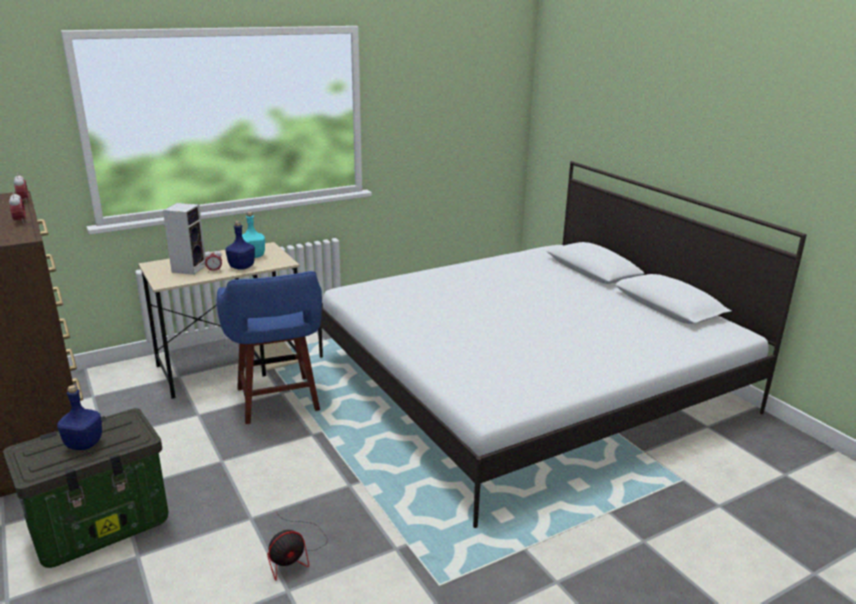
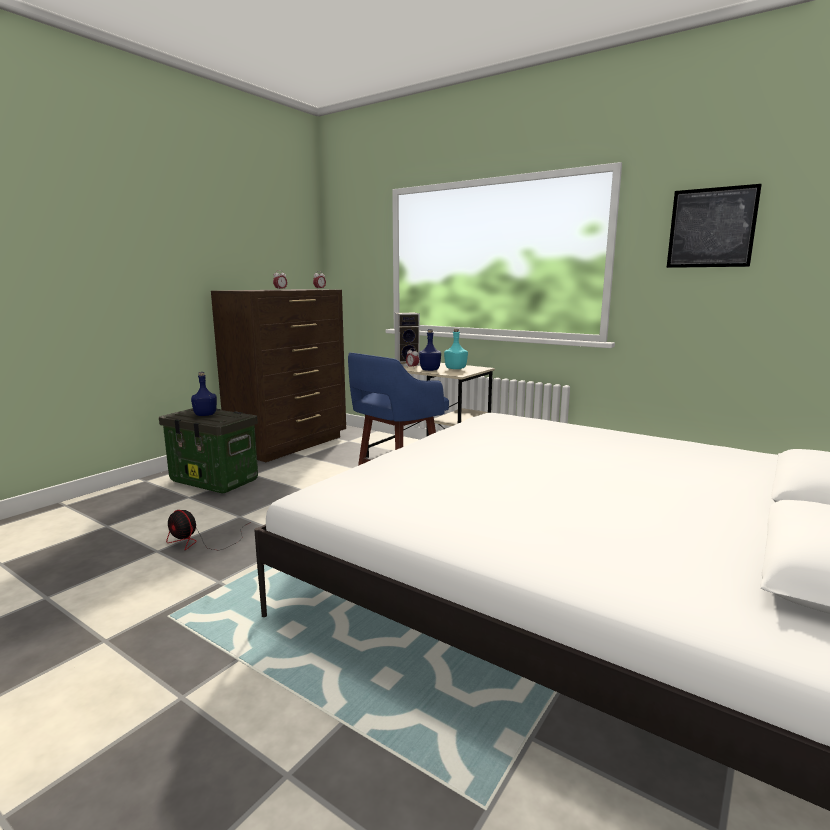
camera: 65 degrees right, 10 degrees down
none -> picture [667,184,762,268]

